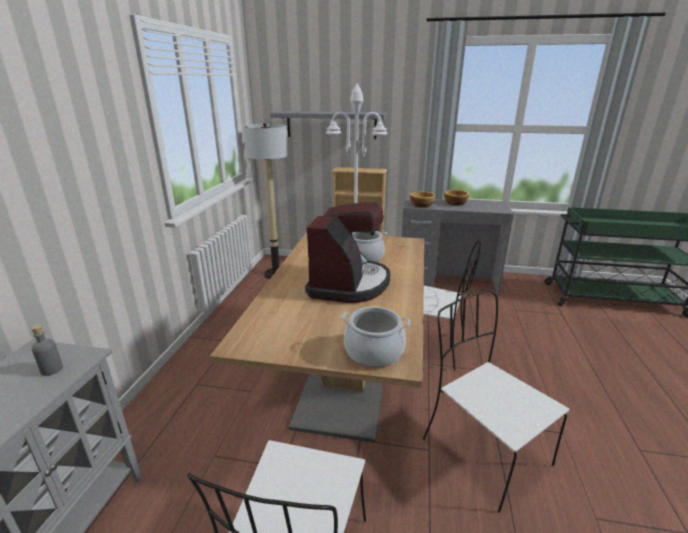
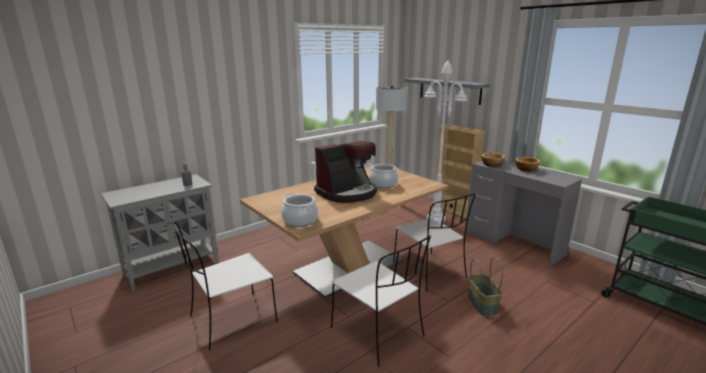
camera: 40 degrees right, 5 degrees down
white chair [423,290,569,513] -> white chair turned 135 degrees clockwise [331,236,431,367]
none -> basket [468,257,503,316]

